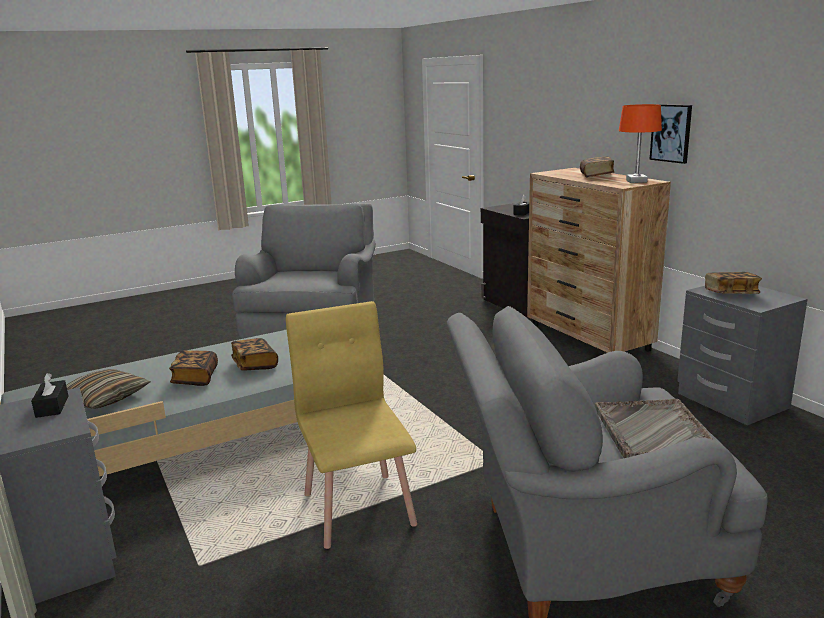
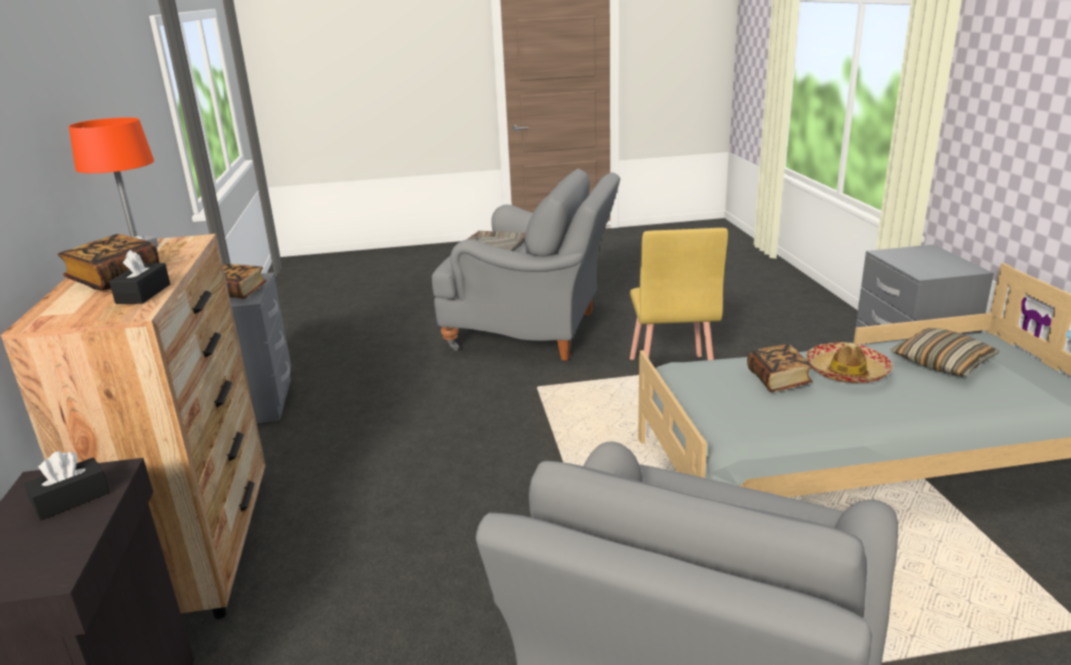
camera: 160 degrees left, 5 degrees up
black tissue box [31,373,68,418] -> black tissue box moved to [109,250,170,304]
book [169,350,218,386] -> hat [806,342,893,383]
picture [649,104,692,164] -> none

